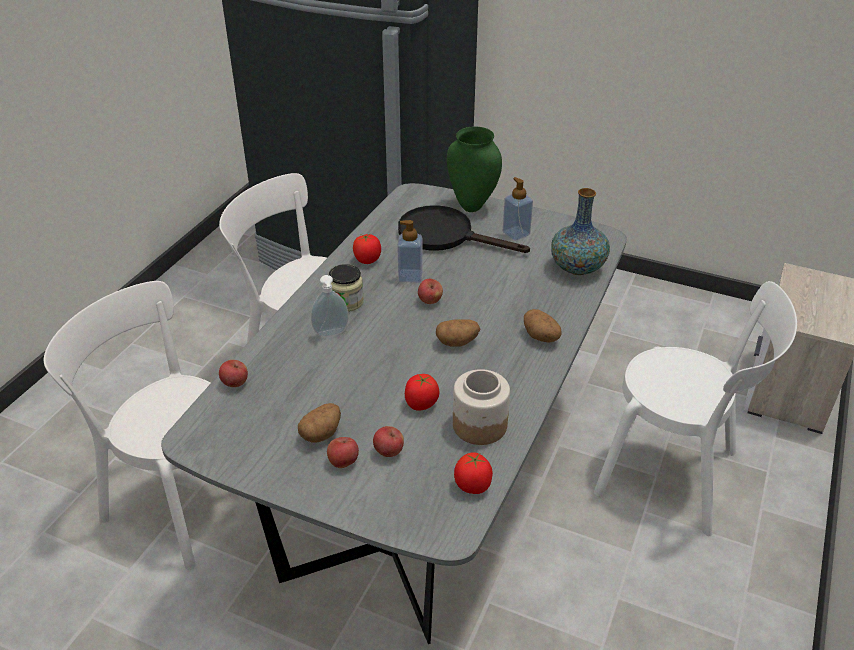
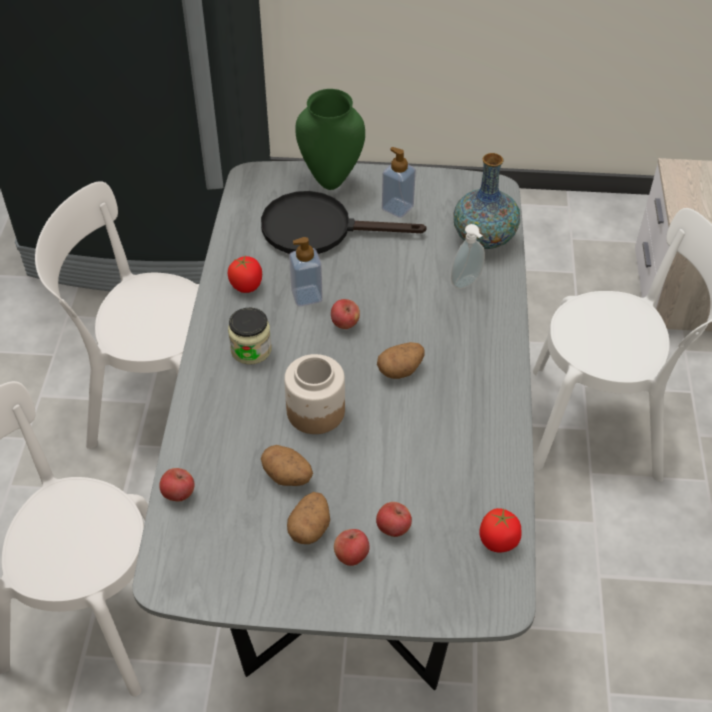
camera: 20 degrees left, 10 degrees up
soap dispenser [311,275,349,337] -> soap dispenser moved to [451,224,485,289]
tomato [405,374,440,411] -> none
jar [453,369,510,445] -> jar moved to [284,354,345,434]
potato [524,309,562,343] -> potato moved to [261,445,313,486]

